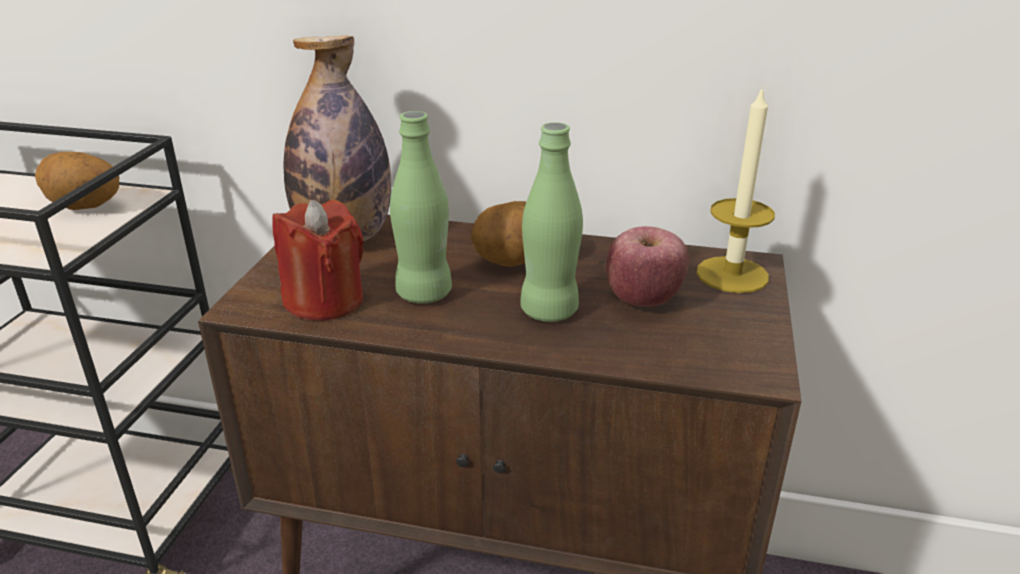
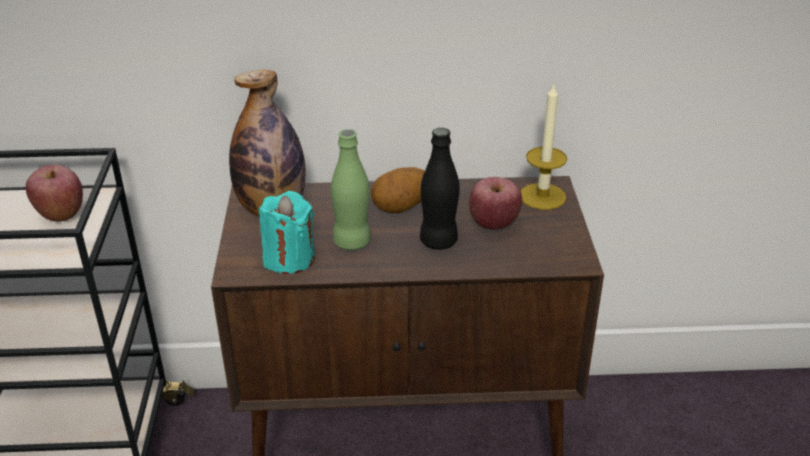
camera: 15 degrees left, 5 degrees up
potato [35,152,119,210] -> apple [26,165,83,222]
red candle [272,200,364,321] -> turquoise candle [258,191,315,274]
green bottle [520,122,583,322] -> black bottle [420,128,460,250]

